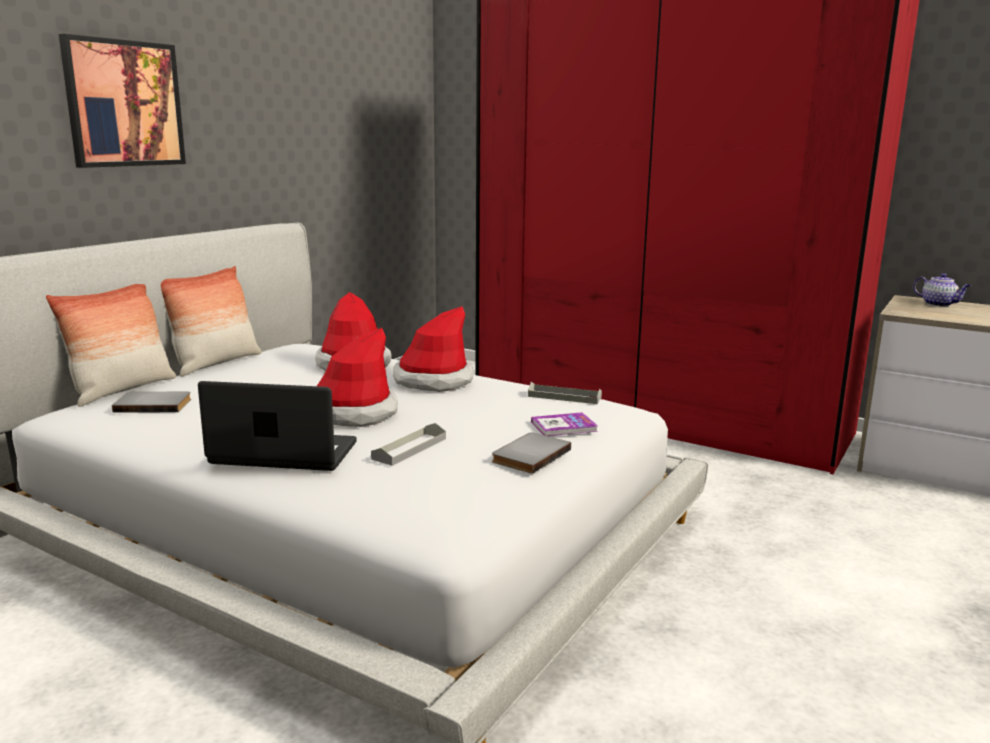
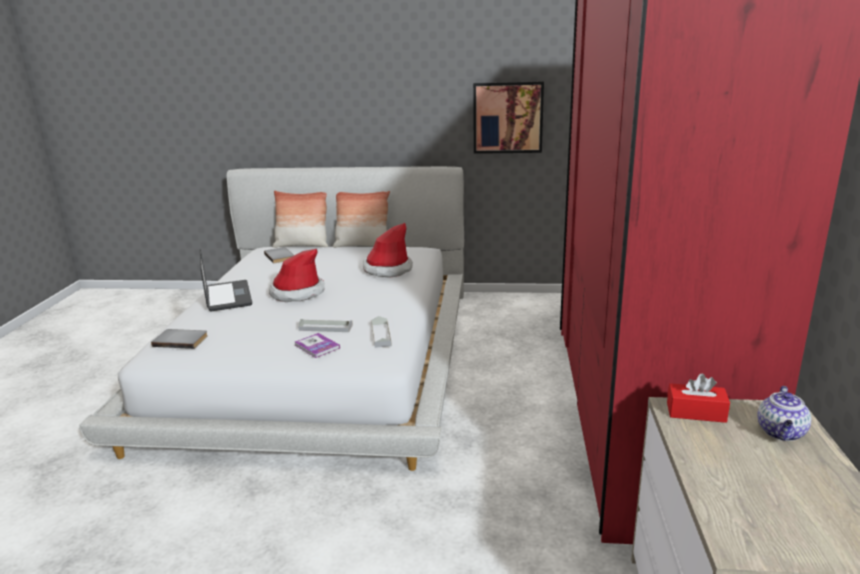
camera: 65 degrees right, 5 degrees up
picture [59,34,186,168] -> picture moved to [473,81,544,154]
grey tray [371,423,446,466] -> grey tray moved to [298,319,353,332]
hat [393,306,473,392] -> none
grey book [492,432,571,474] -> grey book moved to [151,329,208,349]
none -> red tissue box [667,374,730,423]

